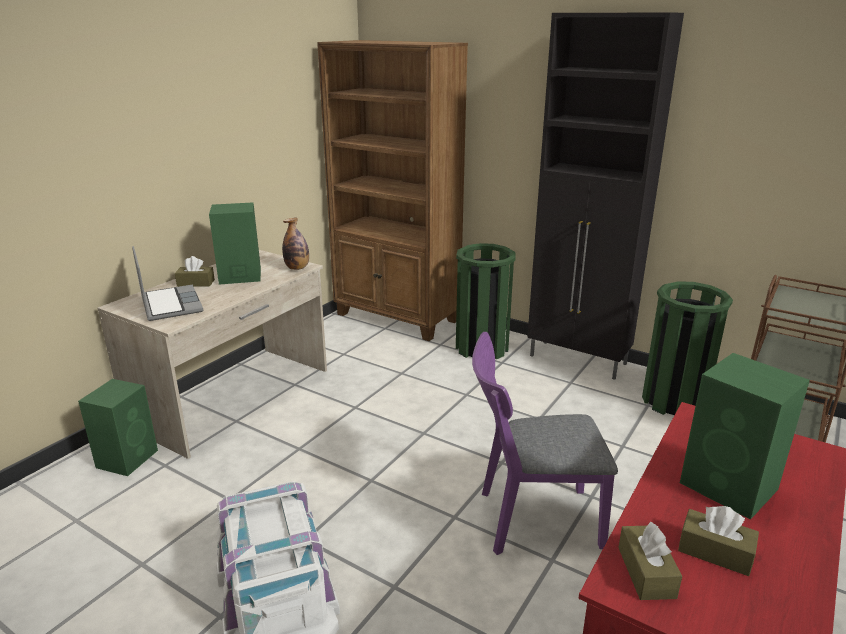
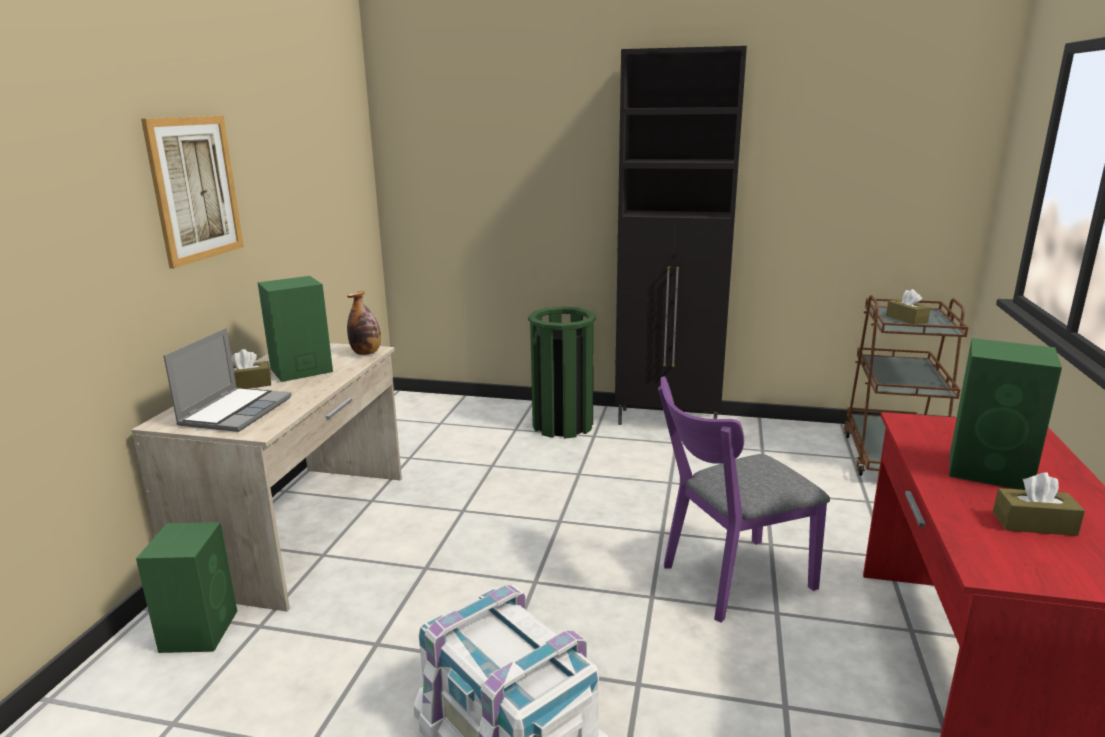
camera: 20 degrees left, 5 degrees down
laptop [132,246,203,321] -> laptop turned 60 degrees clockwise [164,328,291,432]
brown bookcase [317,40,468,341] -> none
brown tissue box [618,522,682,600] -> brown tissue box moved to [886,289,930,324]
green trash can [642,281,733,415] -> none
none -> picture [141,116,244,269]

